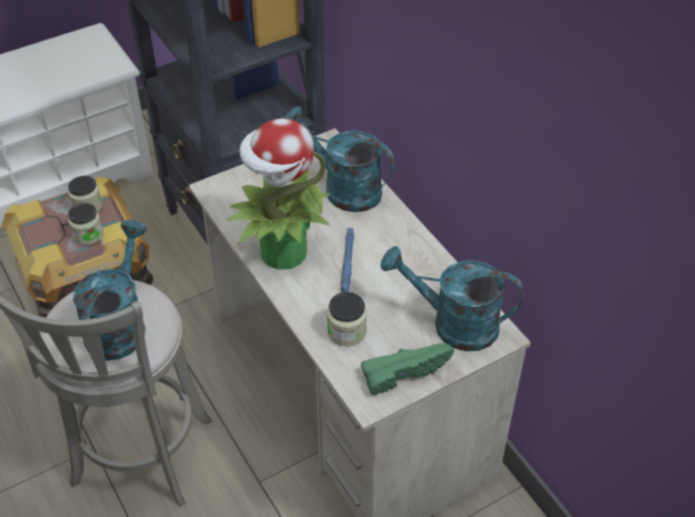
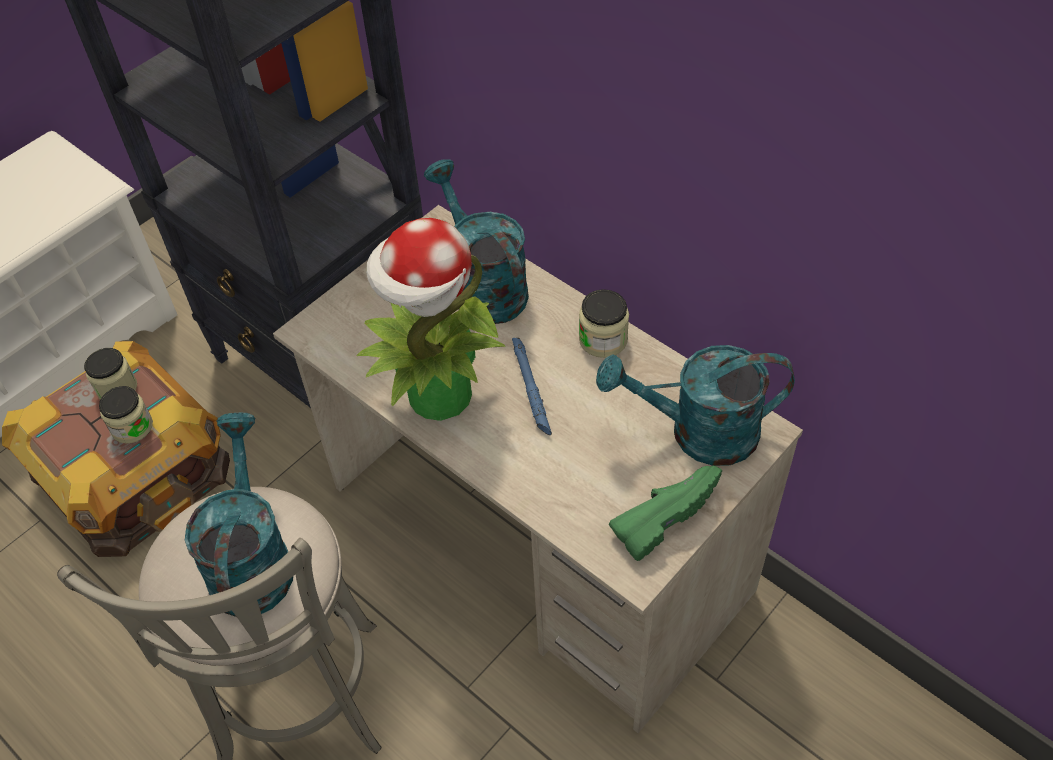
camera: 15 degrees left, 5 degrees up
turquoise watering can [284,106,395,212] -> turquoise watering can turned 45 degrees clockwise [424,159,529,324]
jar [327,292,367,347] -> jar moved to [579,289,629,358]

